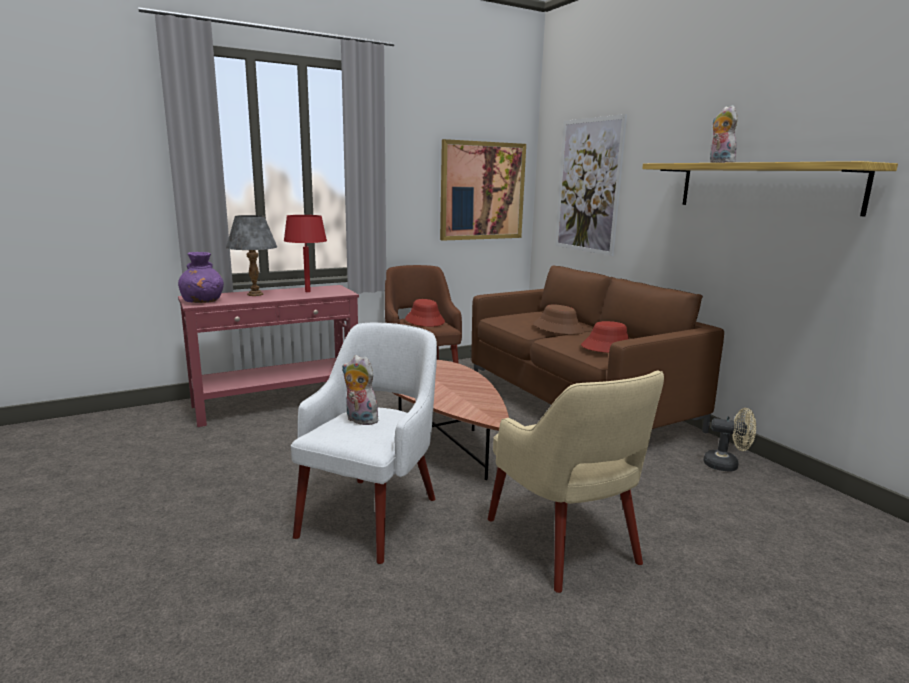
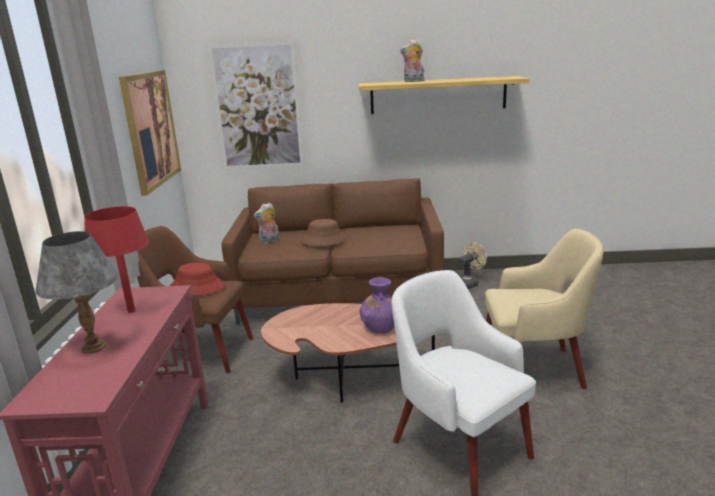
camera: 60 degrees left, 5 degrees up
purple vase [178,252,224,303] -> purple vase moved to [360,277,394,334]
plush toy [342,355,378,425] -> plush toy moved to [254,203,279,244]
red hat [581,321,629,353] -> none

